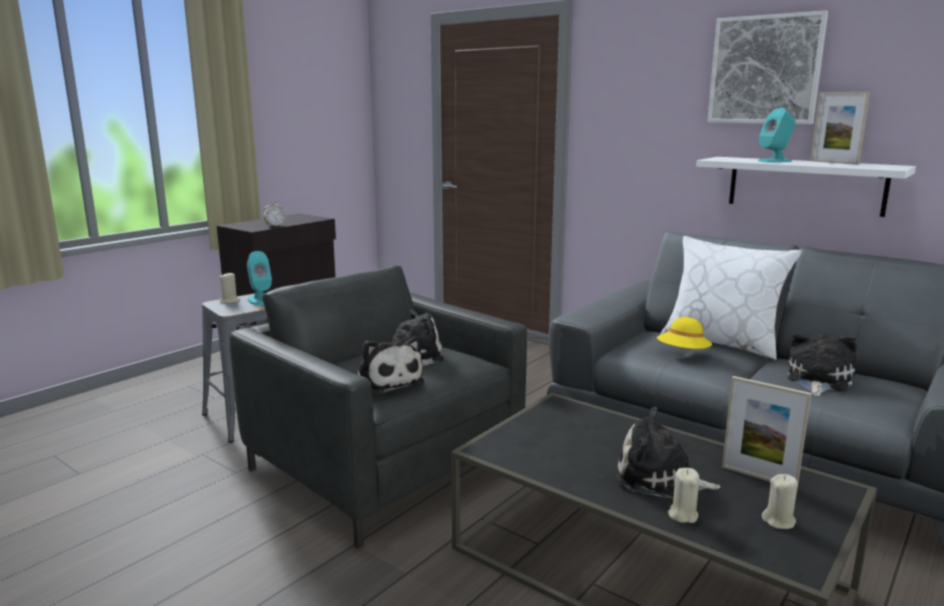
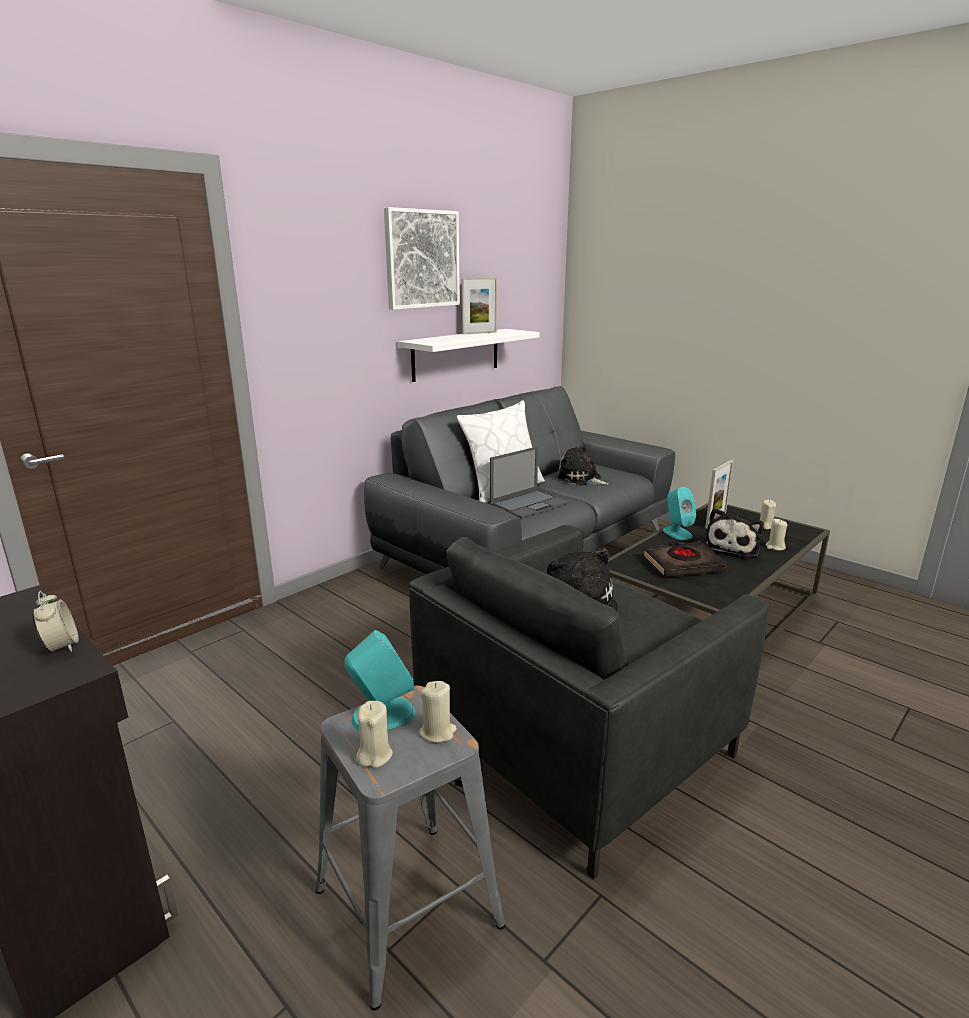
camera: 85 degrees left, 5 degrees up
plush toy [358,337,424,396] -> none
yellow hat [657,317,712,349] -> laptop [490,446,569,519]
turquoise speaker [758,108,796,163] -> turquoise speaker moved to [663,487,696,540]
none -> beige candle [419,681,457,743]
none -> black book [643,542,727,577]

